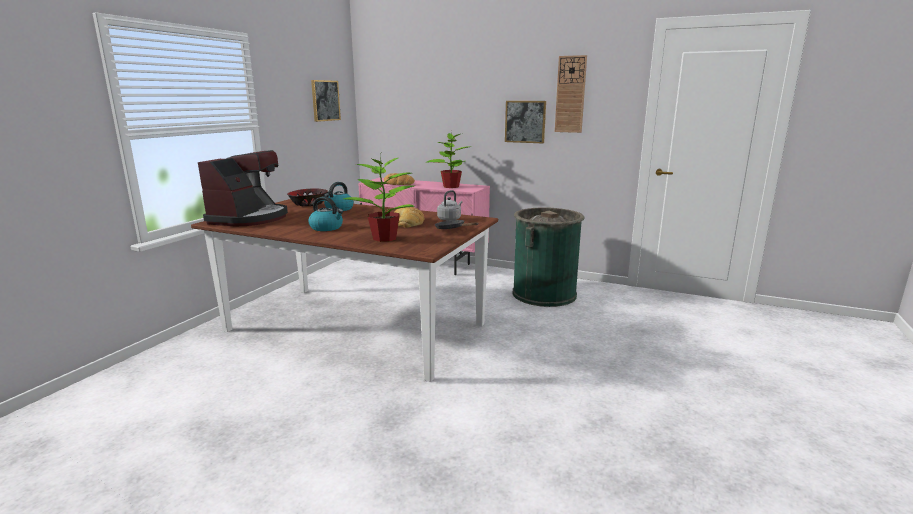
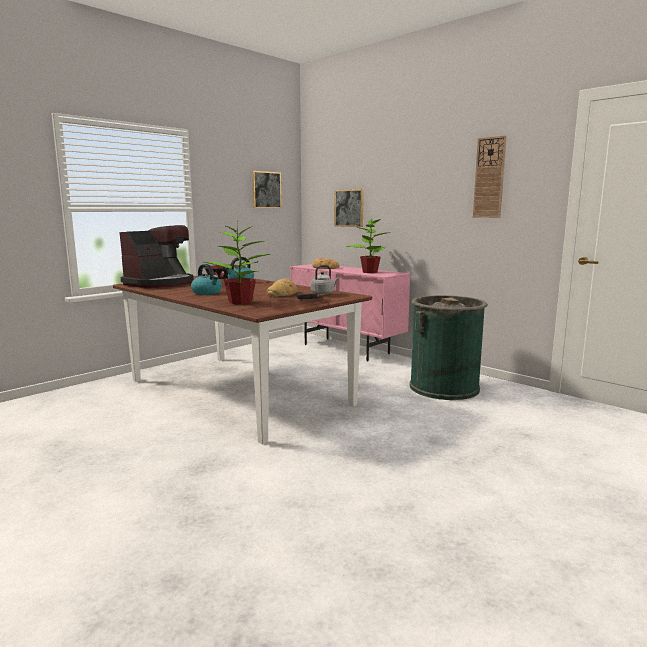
camera: 20 degrees right, 5 degrees down
picture [505,101,546,143] -> picture moved to [335,189,364,227]

